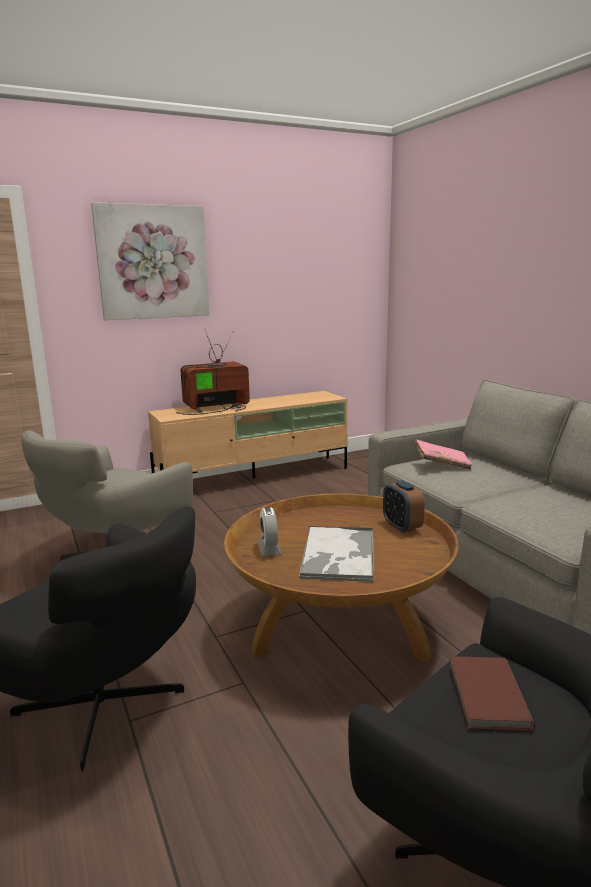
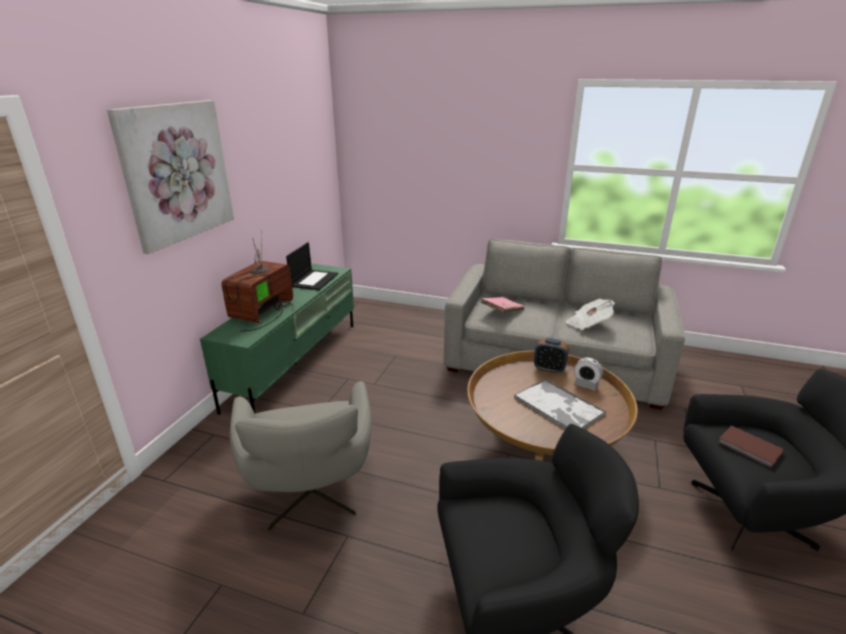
camera: 45 degrees left, 10 degrees up
beige tv stand [148,391,347,478] -> green tv stand [200,264,354,415]
alarm clock [258,507,281,556] -> alarm clock moved to [574,358,603,391]
none -> laptop [286,242,338,290]
none -> newspaper [566,299,615,330]

